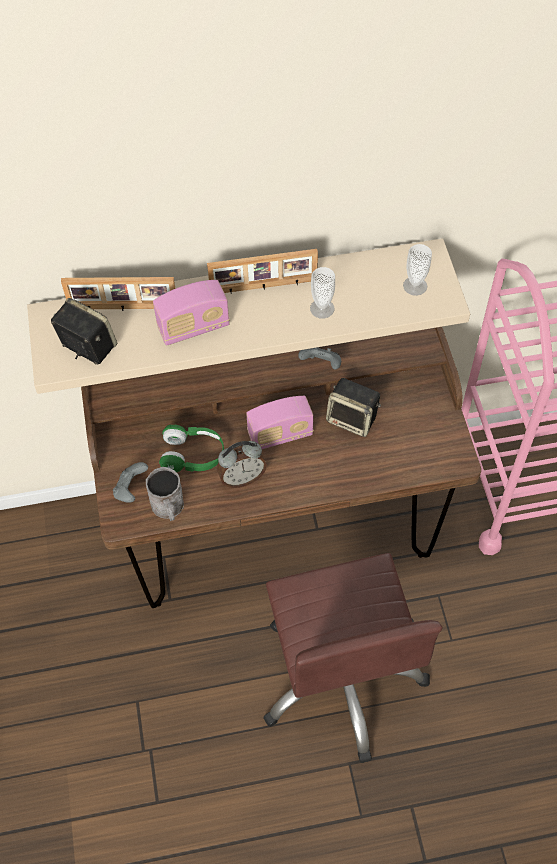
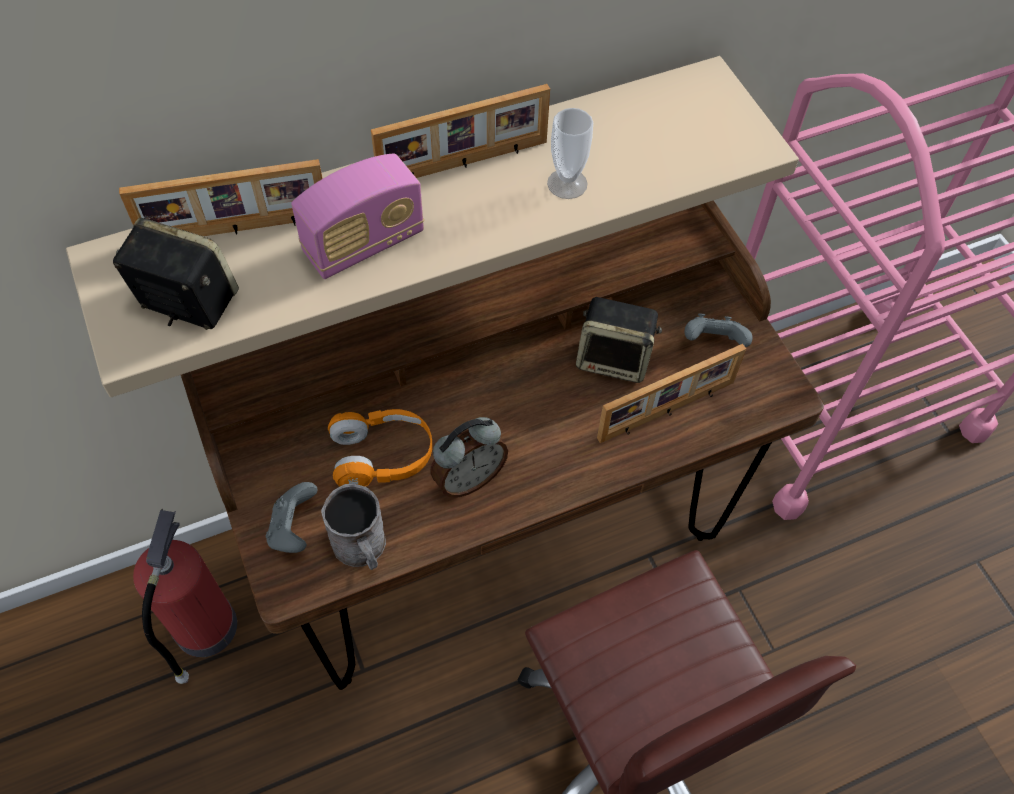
camera: 15 degrees left, 0 degrees up
green headphones [159,424,224,472] -> orange headphones [328,409,432,487]
radio [246,396,314,449] -> none
grey game controller [298,347,341,369] -> grey game controller moved to [684,313,753,347]
cup [403,244,432,296] -> none
none -> fire extinguisher [133,509,237,684]
none -> picture frame [597,344,746,443]

